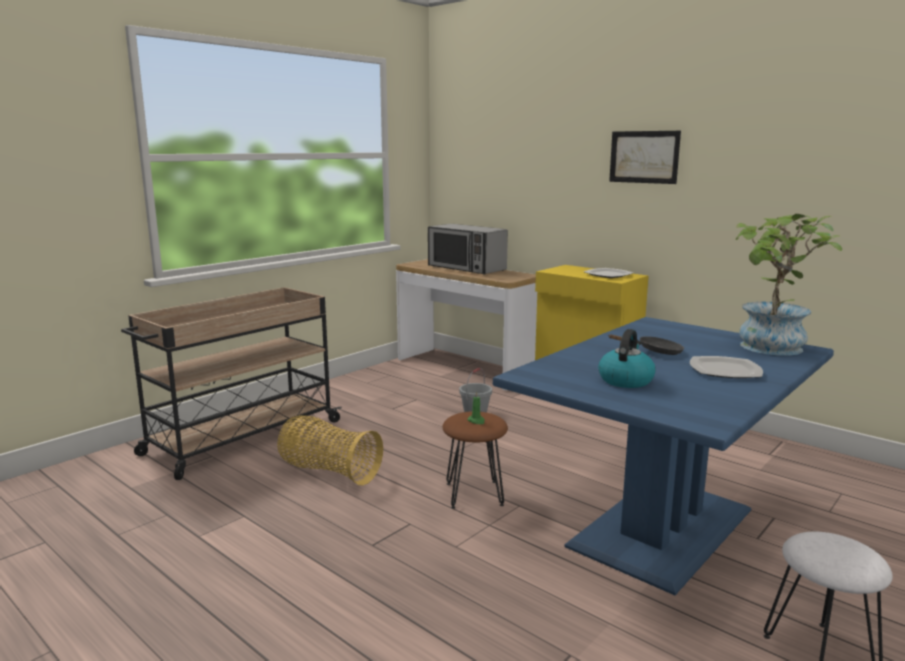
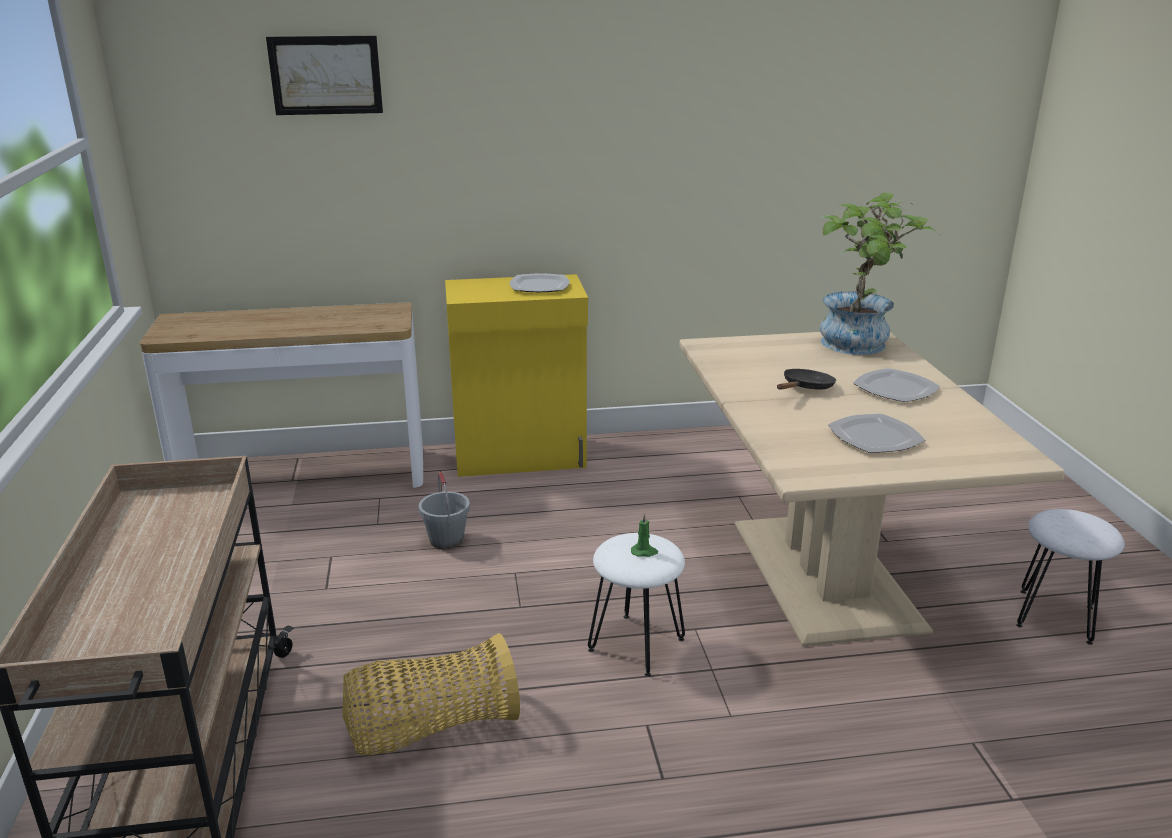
camera: 50 degrees left, 10 degrees up
microwave [428,224,508,274] -> none
brown stool [442,411,508,509] -> white stool [588,533,685,677]
blue dining table [493,317,834,595] -> beige dining table [679,332,1065,646]
kettle [598,329,656,388] -> plate [828,414,925,453]
picture [609,131,681,184] -> picture moved to [266,36,383,115]

